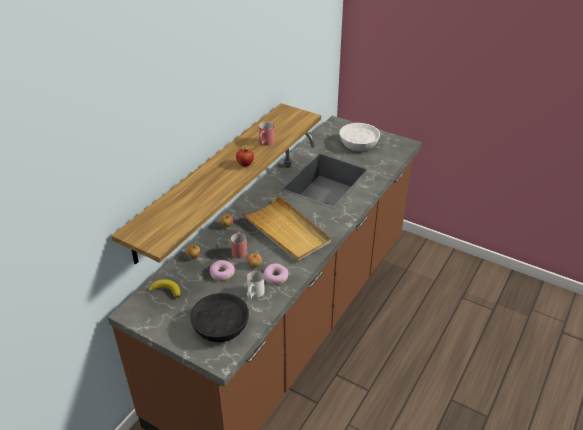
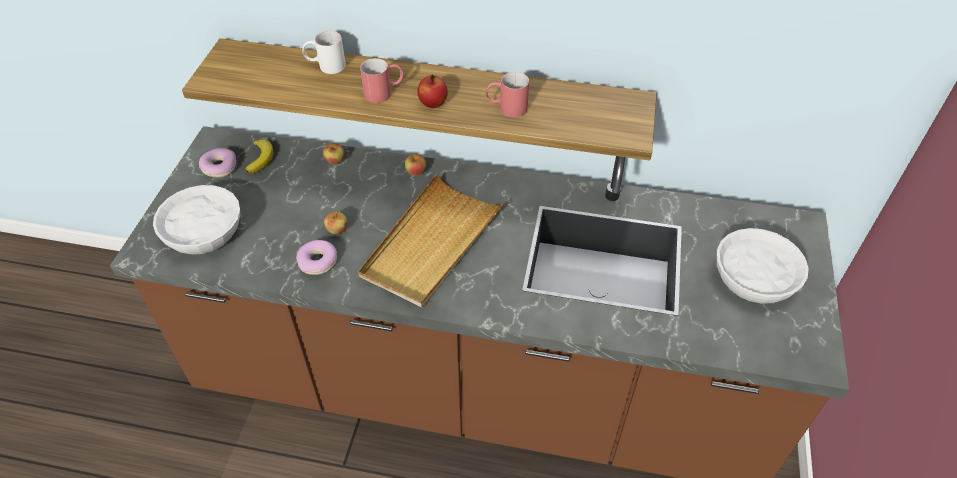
camera: 70 degrees right, 10 degrees up
black bowl [190,293,249,342] -> white bowl [153,185,240,255]
donut [210,260,235,281] -> donut moved to [199,148,236,177]
red mug [231,232,247,258] -> red mug moved to [360,58,403,103]
white mug [247,271,265,299] -> white mug moved to [303,31,346,74]

